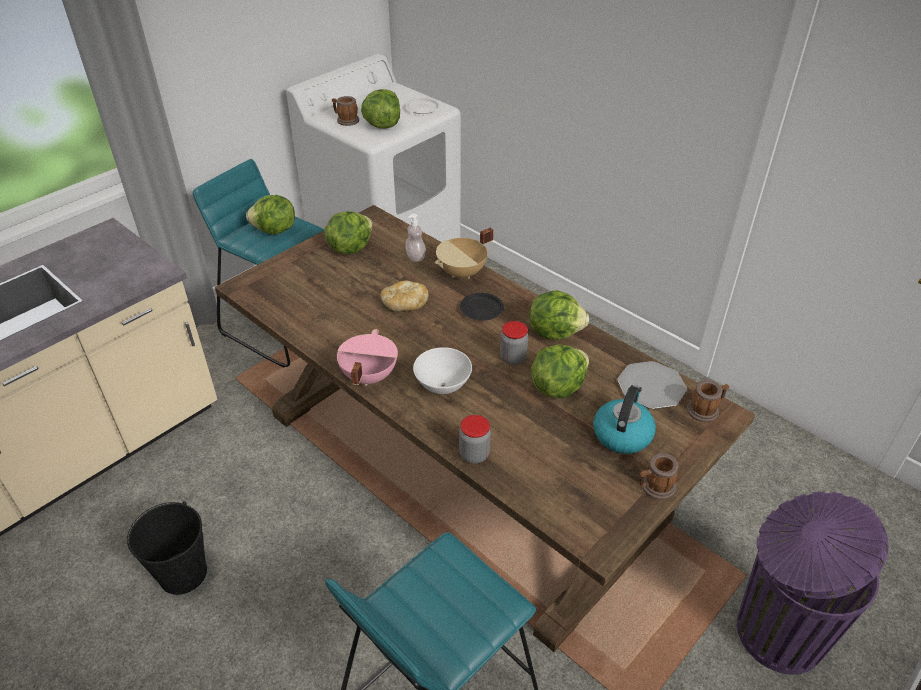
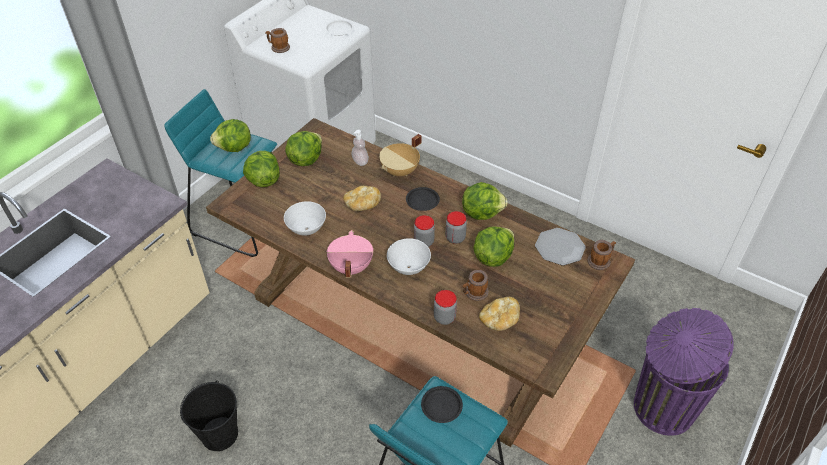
camera: 10 degrees left, 5 degrees up
lettuce [361,89,400,129] -> lettuce moved to [243,151,280,187]
kettle [593,385,656,454] -> none
mug [639,453,678,500] -> mug moved to [463,270,489,301]
none -> white bowl [284,201,326,236]
none -> jar [414,215,435,247]
none -> black plate [421,386,463,423]
none -> bread [479,297,520,331]

